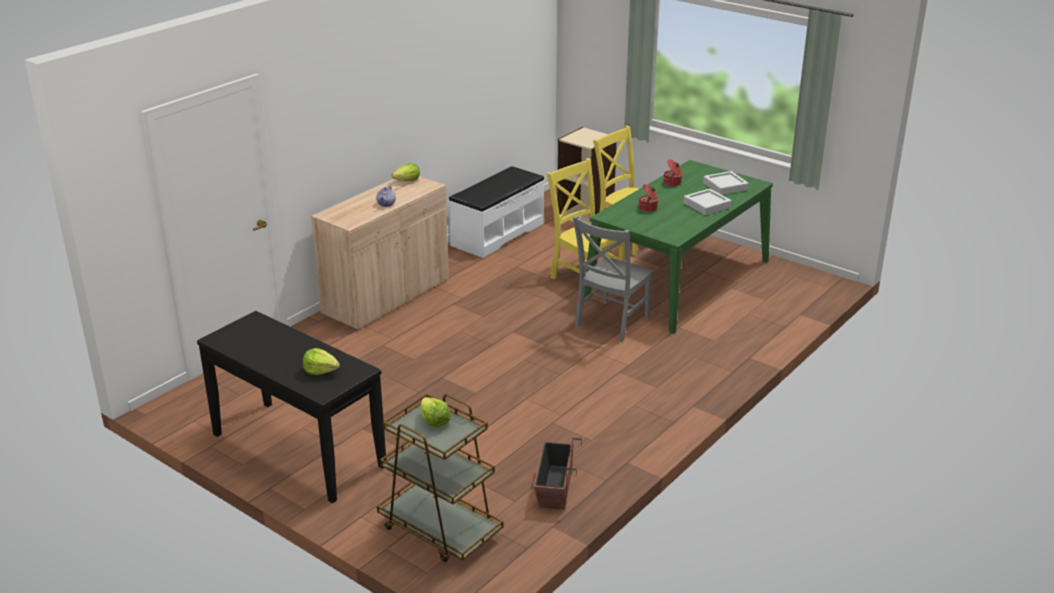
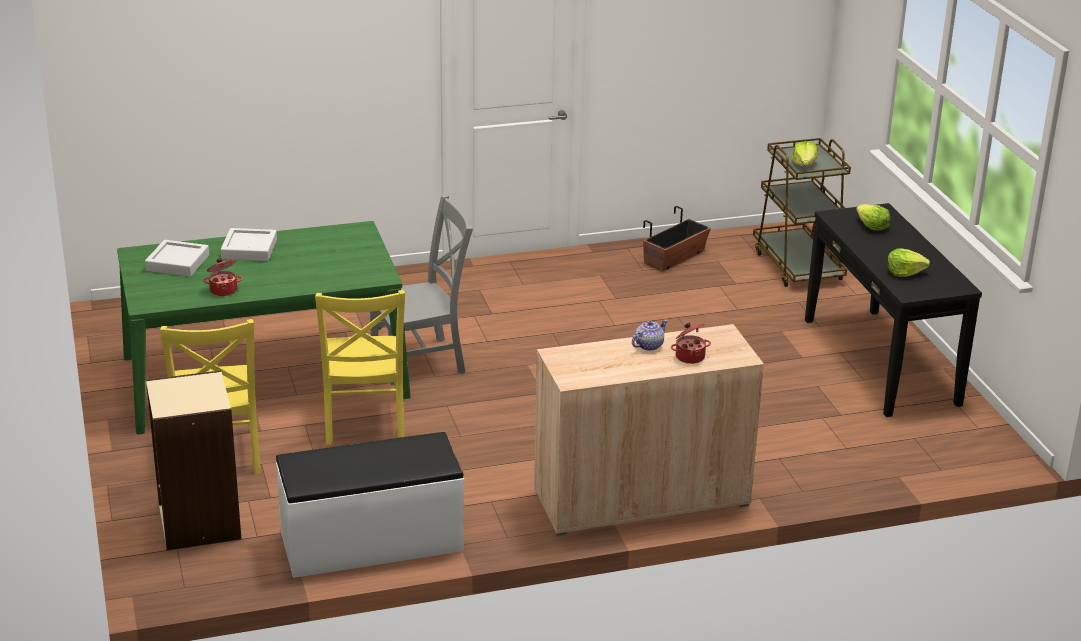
camera: 145 degrees left, 0 degrees up
lettuce [392,163,420,181] -> lettuce moved to [887,248,930,277]
cooking pot [639,184,658,212] -> cooking pot moved to [671,323,711,364]

